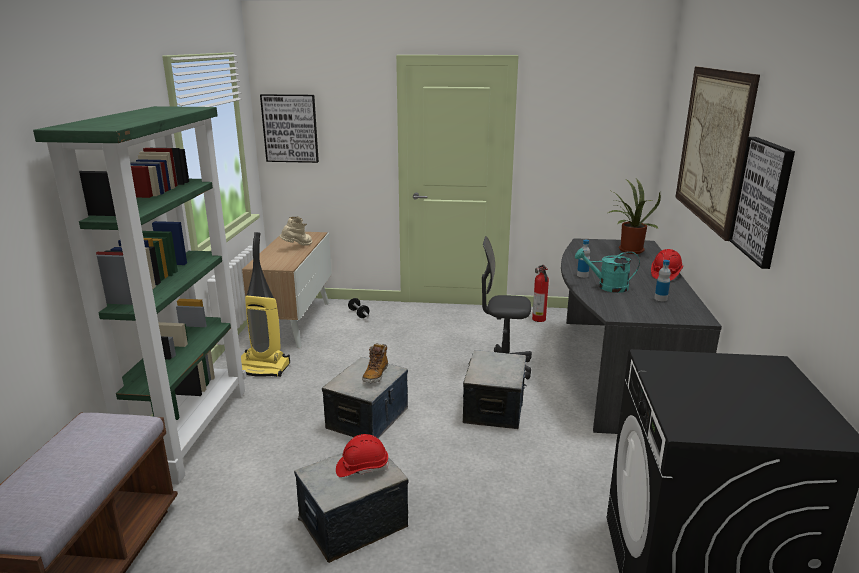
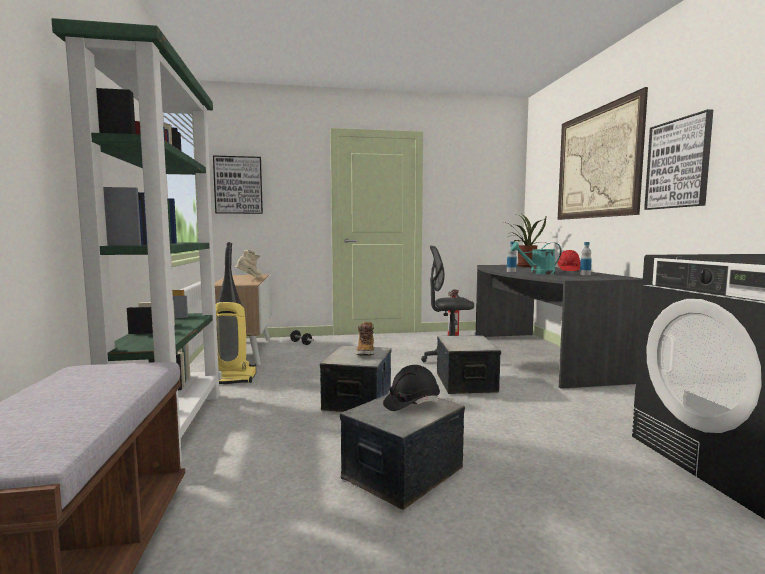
camera: 15 degrees left, 15 degrees down
red hard hat [336,434,389,477] -> black hard hat [383,365,440,411]

